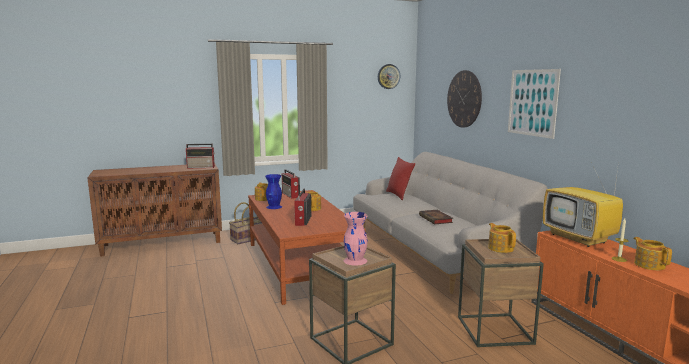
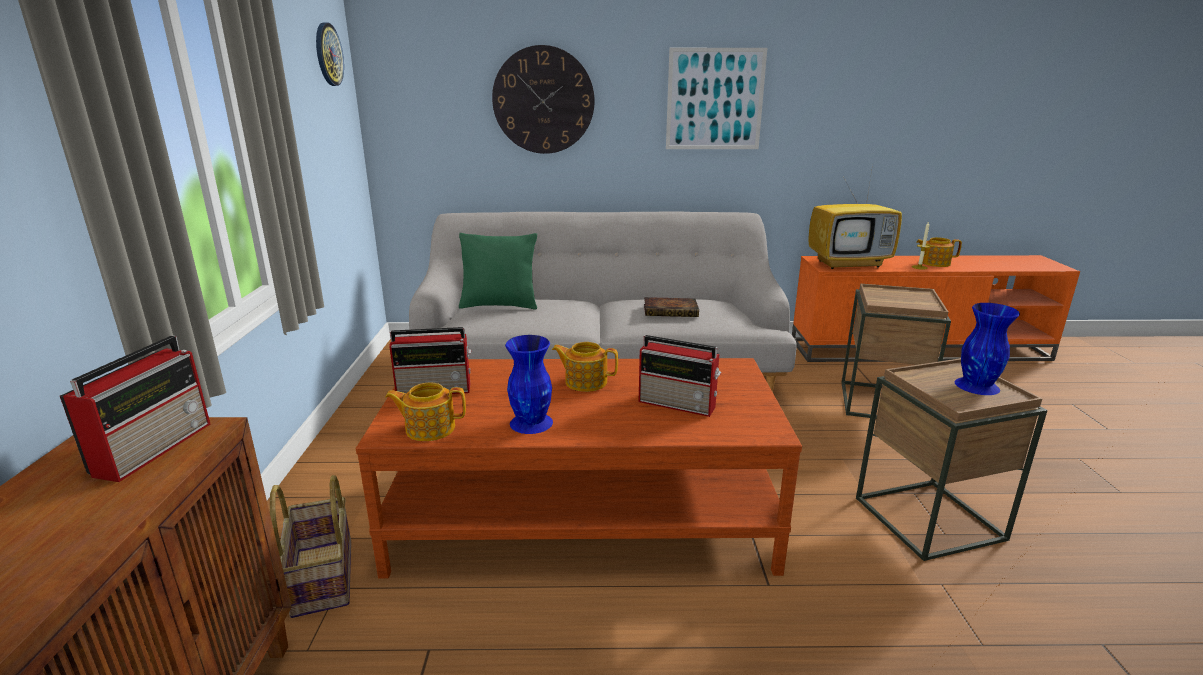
camera: 70 degrees left, 10 degrees up
pink vase [343,212,368,266] -> blue vase [955,303,1020,395]
red pillow [386,157,415,200] -> green pillow [459,233,537,309]
teapot [488,223,516,253] -> none

